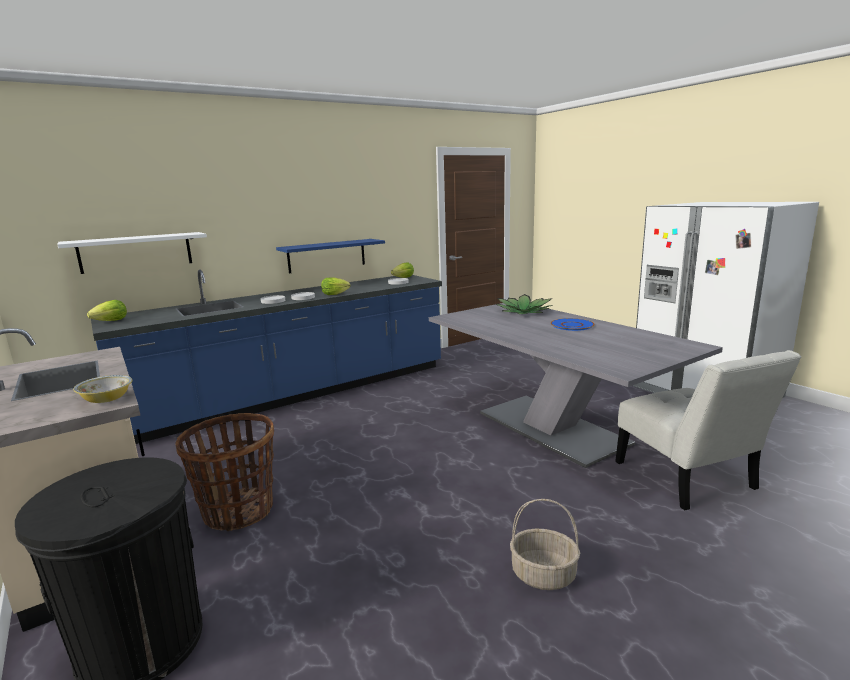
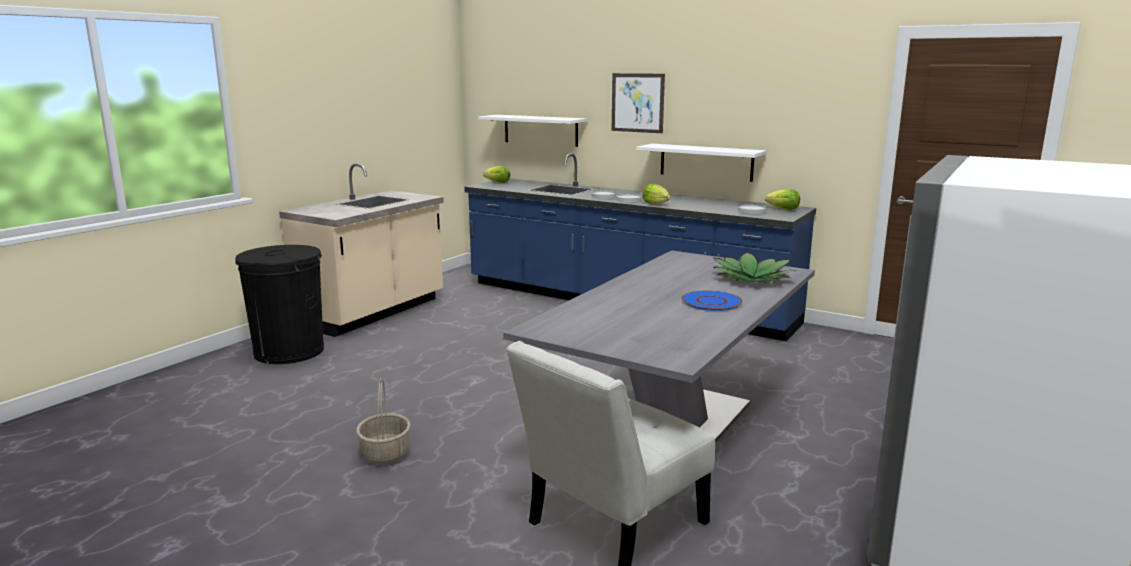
camera: 65 degrees right, 0 degrees up
bowl [73,375,132,403] -> none
basket [175,413,274,531] -> none
blue shelf [276,239,385,273] -> white shelf [636,144,767,182]
none -> picture [612,73,665,133]

